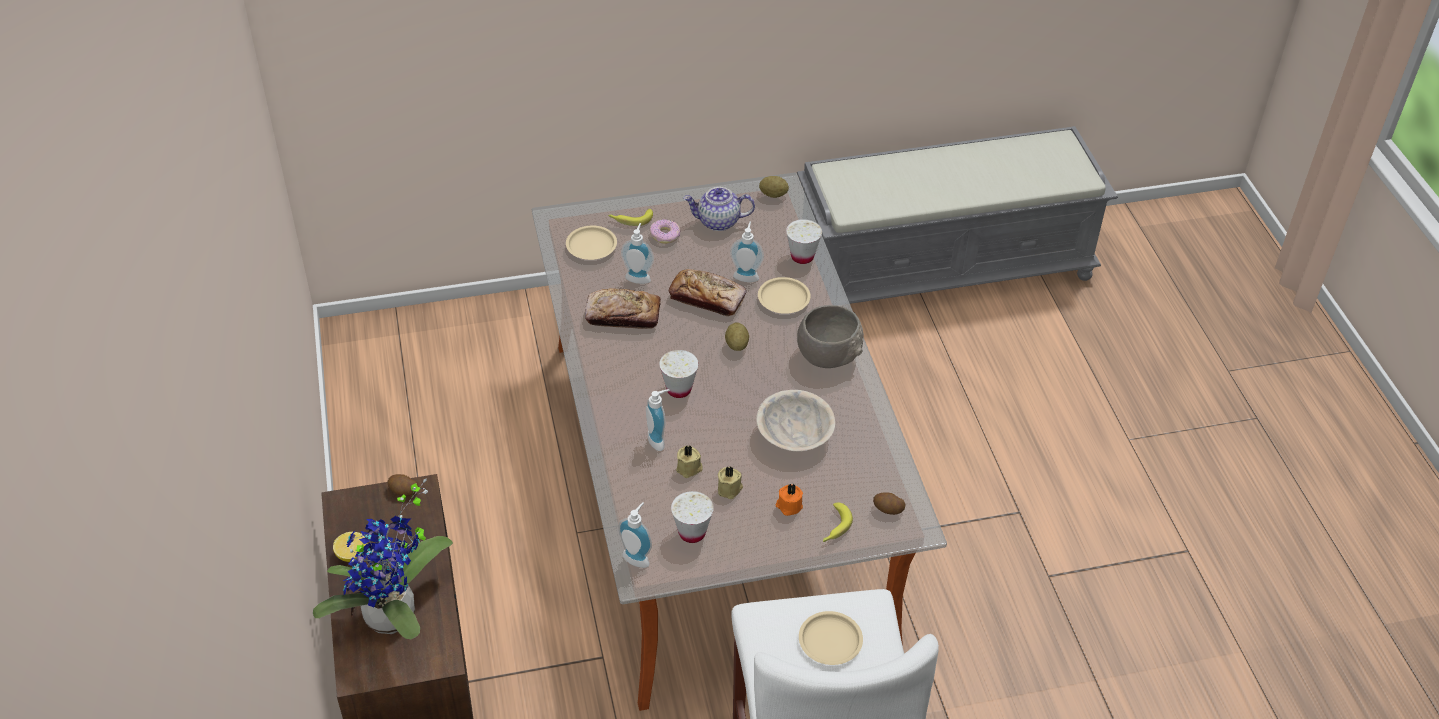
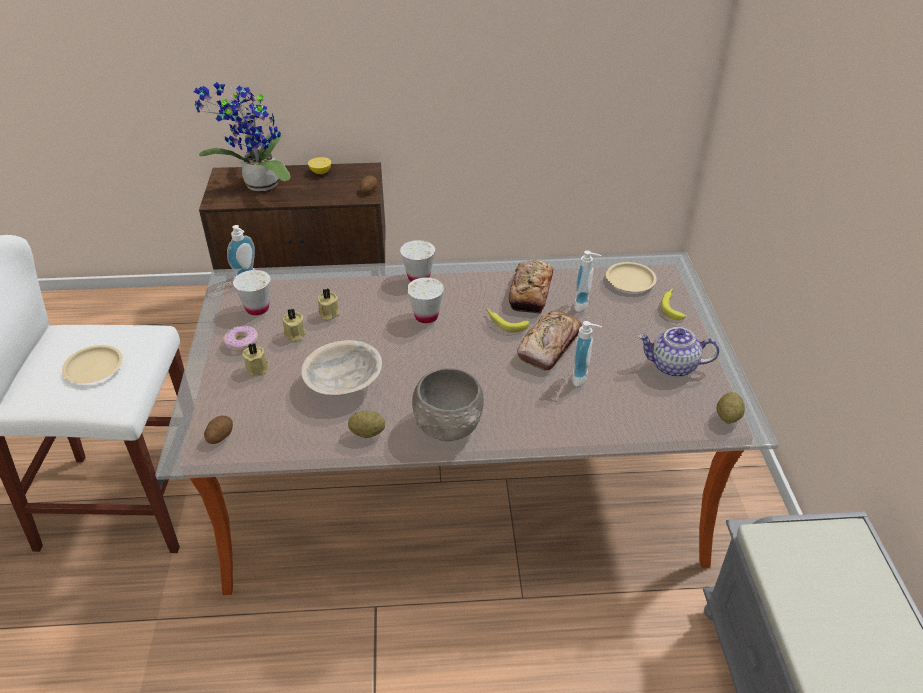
camera: 100 degrees right, 5 degrees down
soap dispenser [646,389,669,451] -> none
donut [650,219,680,244] -> donut moved to [223,326,258,351]
teapot [683,187,755,231] -> teapot turned 90 degrees counterclockwise [638,327,719,377]
potato [725,323,749,351] -> potato moved to [348,411,385,438]
beige plate [758,277,811,314] -> none
orange candle [776,484,803,516] -> beige candle [242,343,268,376]
white cup [786,219,822,264] -> white cup moved to [400,240,435,282]
banana [823,502,853,542] -> banana moved to [486,309,529,333]

